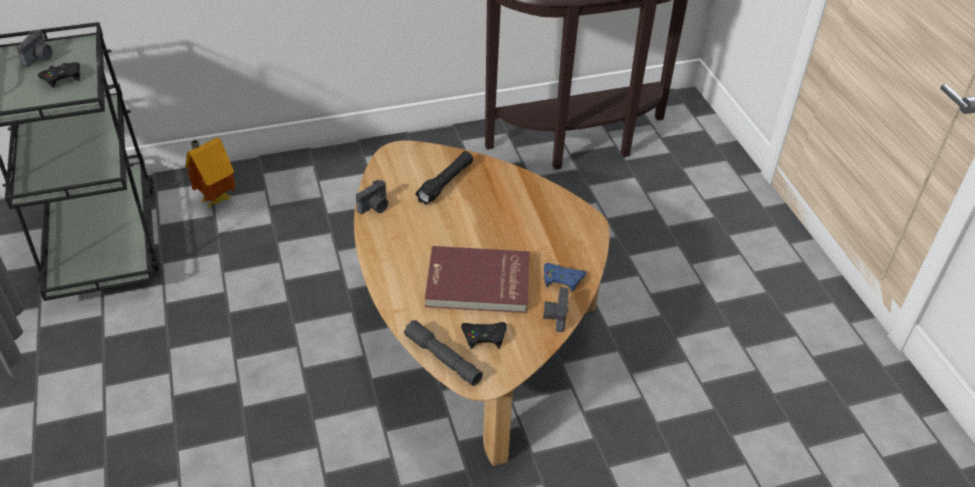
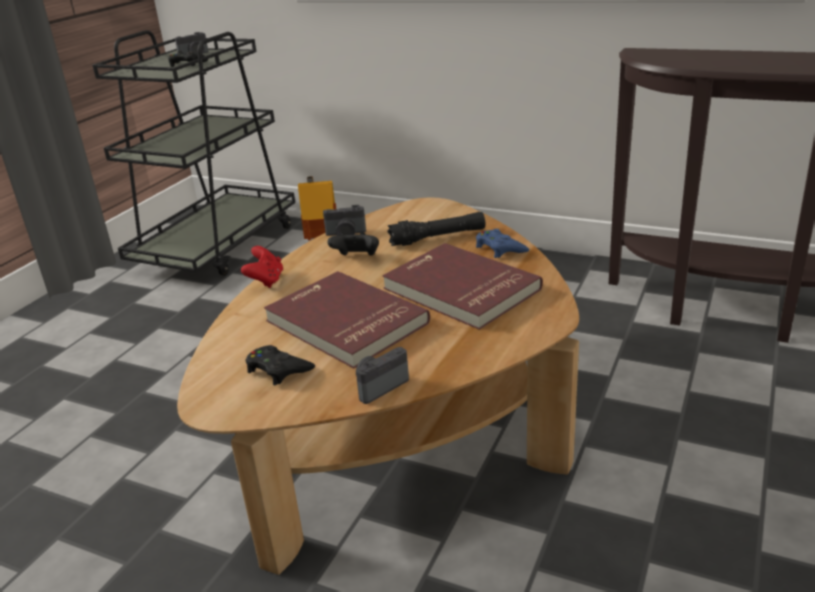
camera: 45 degrees right, 15 degrees down
grey flashlight [404,320,483,386] -> none
blue game controller [544,263,586,292] -> blue game controller moved to [476,229,529,258]
none -> red game controller [241,246,283,288]
none -> black game controller [328,232,379,256]
none -> red book [382,243,543,330]

